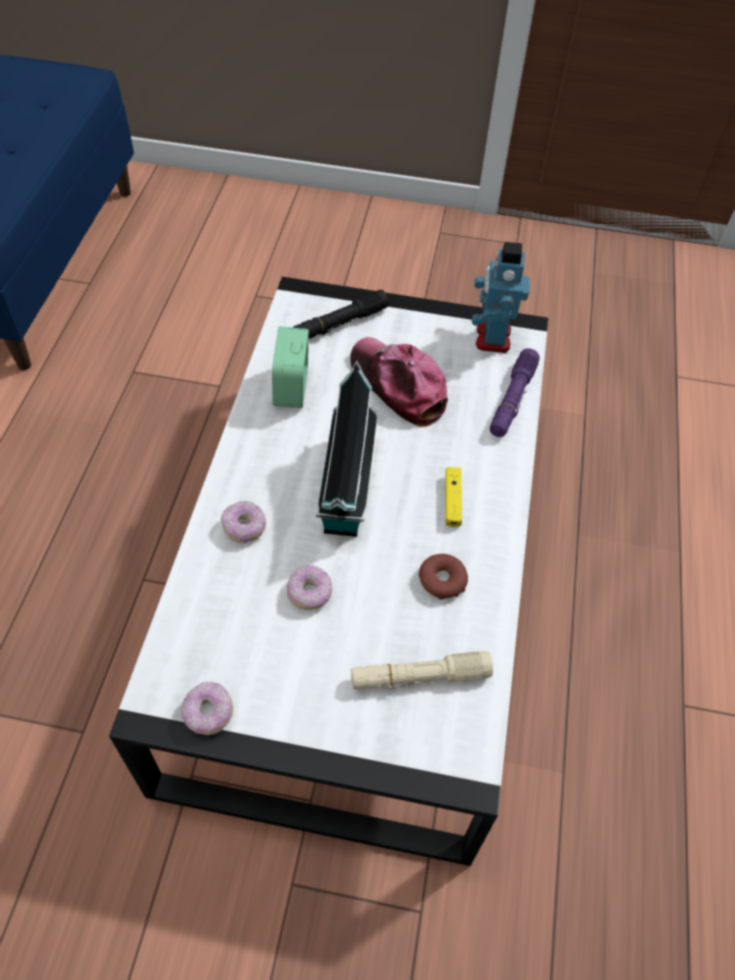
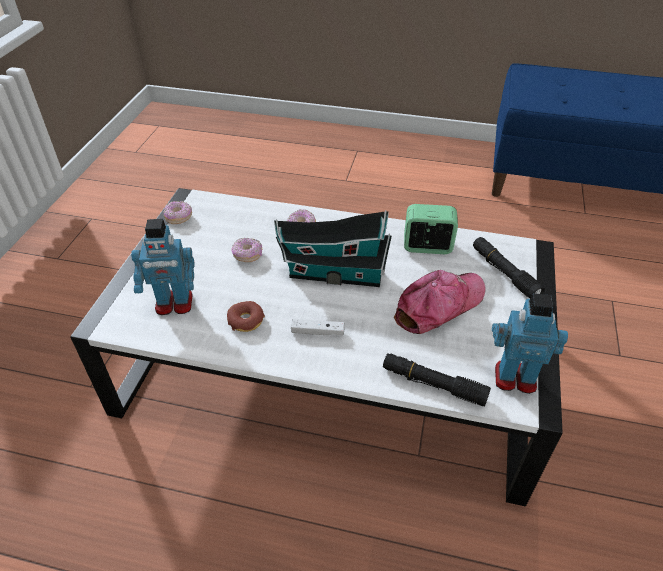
camera: 95 degrees right, 10 degrees down
beige flashlight [351,651,493,690] -> toy robot [131,219,195,315]
yellow game controller [445,467,462,527] -> white game controller [291,319,345,335]
purple flashlight [490,348,540,437] -> black flashlight [383,353,491,406]

